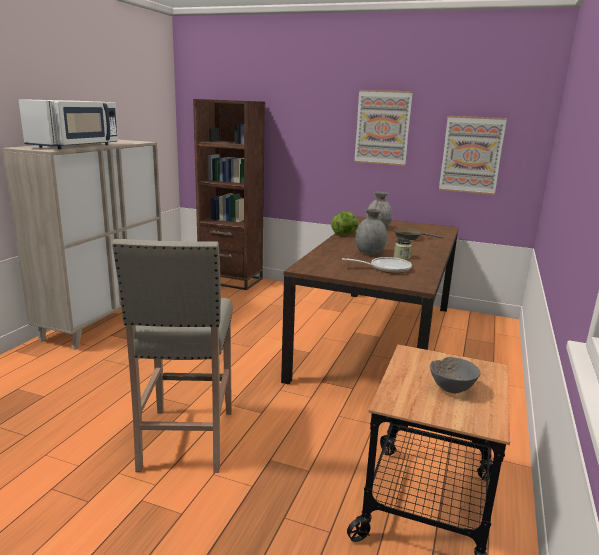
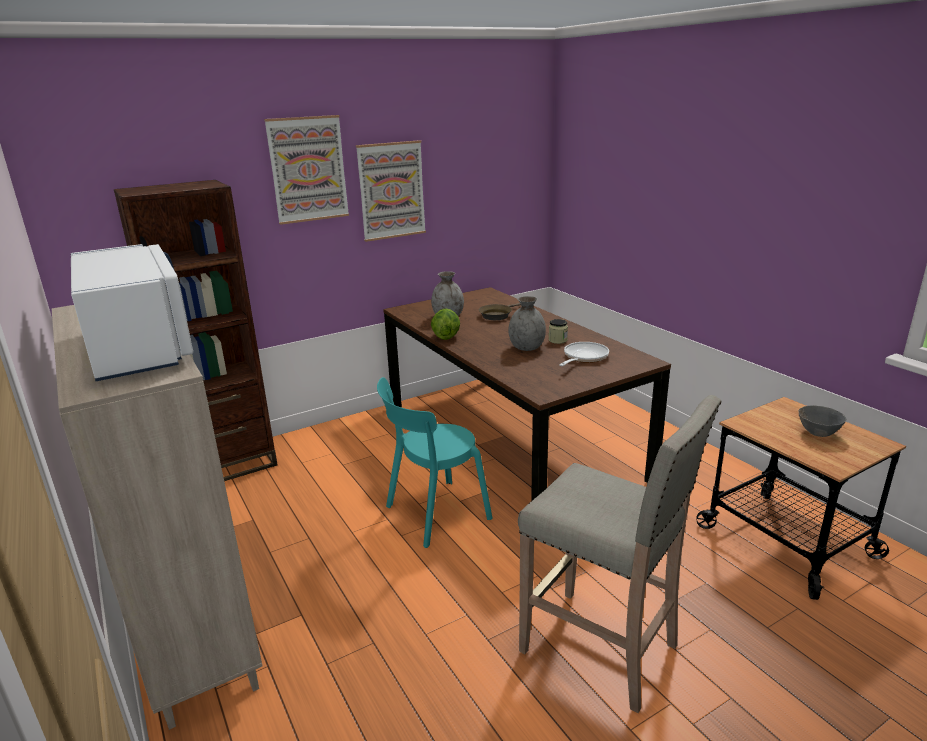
camera: 50 degrees left, 5 degrees up
picture [439,116,507,195] -> picture moved to [264,115,349,225]
none -> turquoise chair [377,377,492,548]

